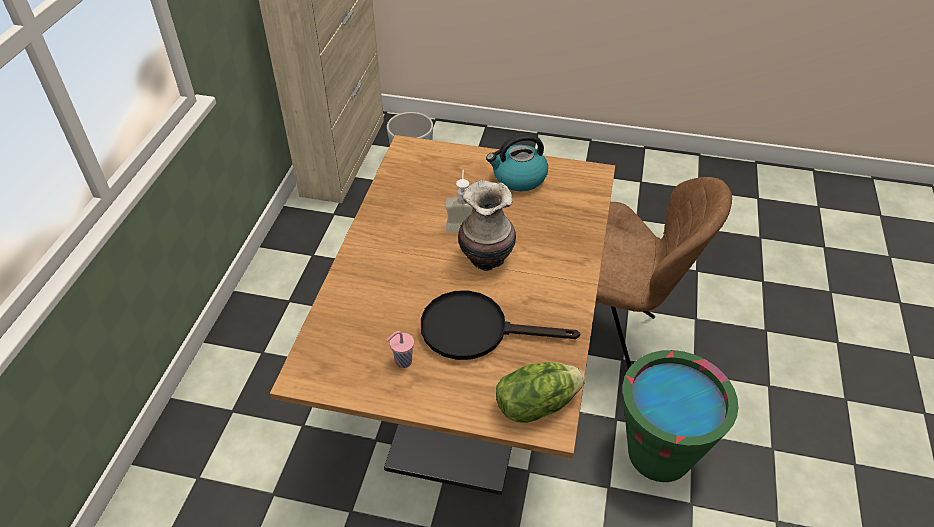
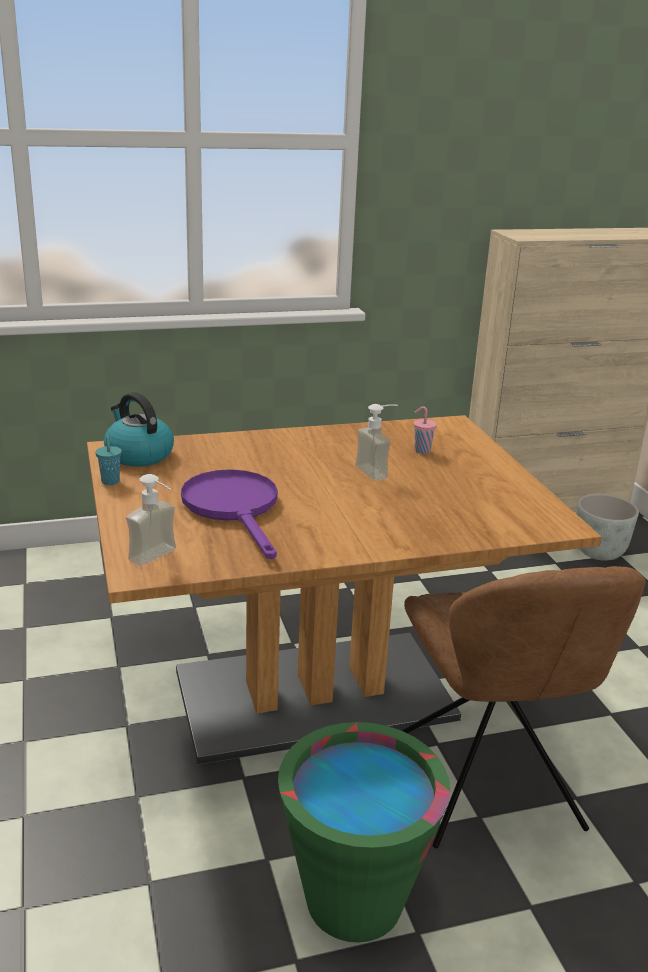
camera: 60 degrees right, 20 degrees down
pink cup [387,331,414,368] -> pink cup moved to [413,406,437,454]
black frying pan [421,290,581,360] -> purple frying pan [181,469,278,559]
vase [458,180,516,271] -> none
kettle [486,133,548,191] -> kettle moved to [104,392,174,466]
lettuce [496,362,585,423] -> soap dispenser [126,474,176,566]
none -> turquoise cup [95,435,122,485]

